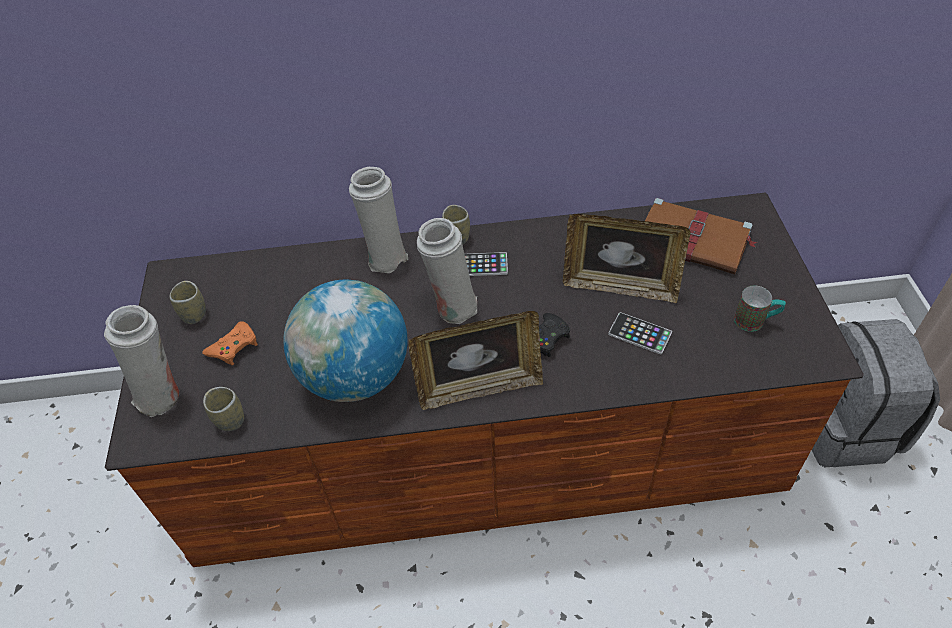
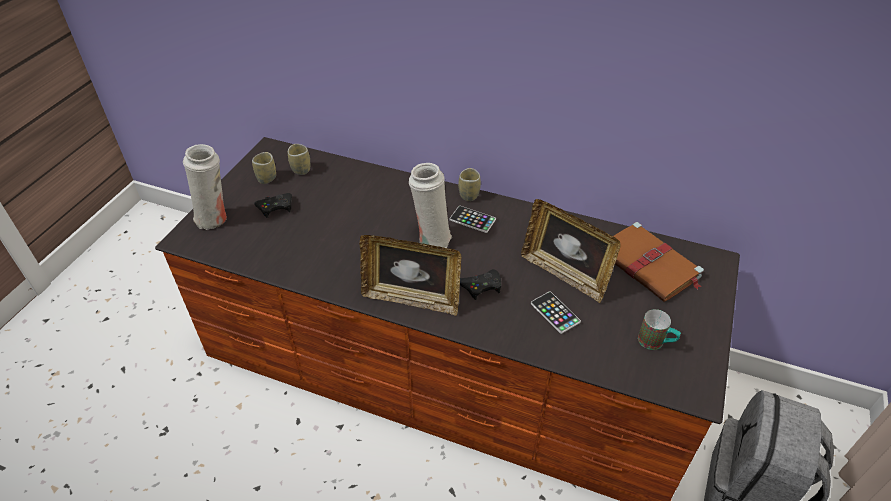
camera: 25 degrees right, 5 degrees down
orange game controller [202,321,258,365] -> black game controller [254,193,292,218]
cup [203,387,244,431] -> cup moved to [288,144,310,175]
globe [283,280,408,402] -> none
white vase [349,167,408,273] -> none

